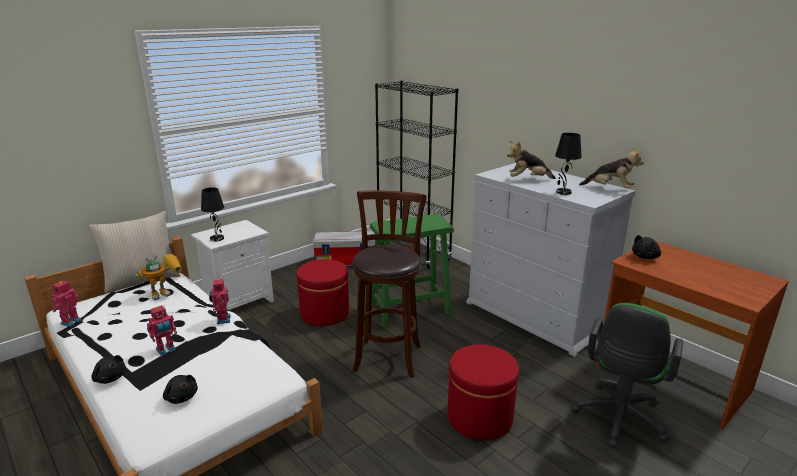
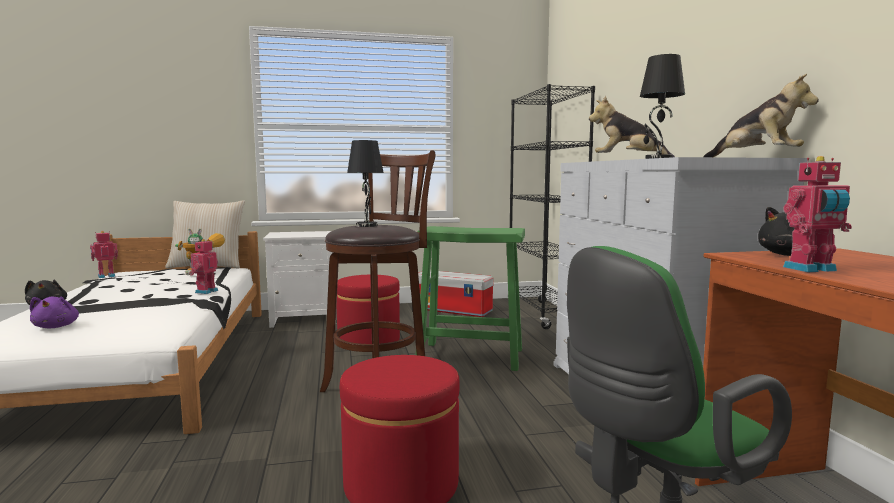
camera: 30 degrees right, 15 degrees down
toy robot [147,305,177,355] -> toy robot moved to [783,156,852,272]
black plush toy [163,375,198,404] -> purple plush toy [30,296,79,328]
black table lamp [201,187,224,241] -> black table lamp moved to [347,140,384,227]

